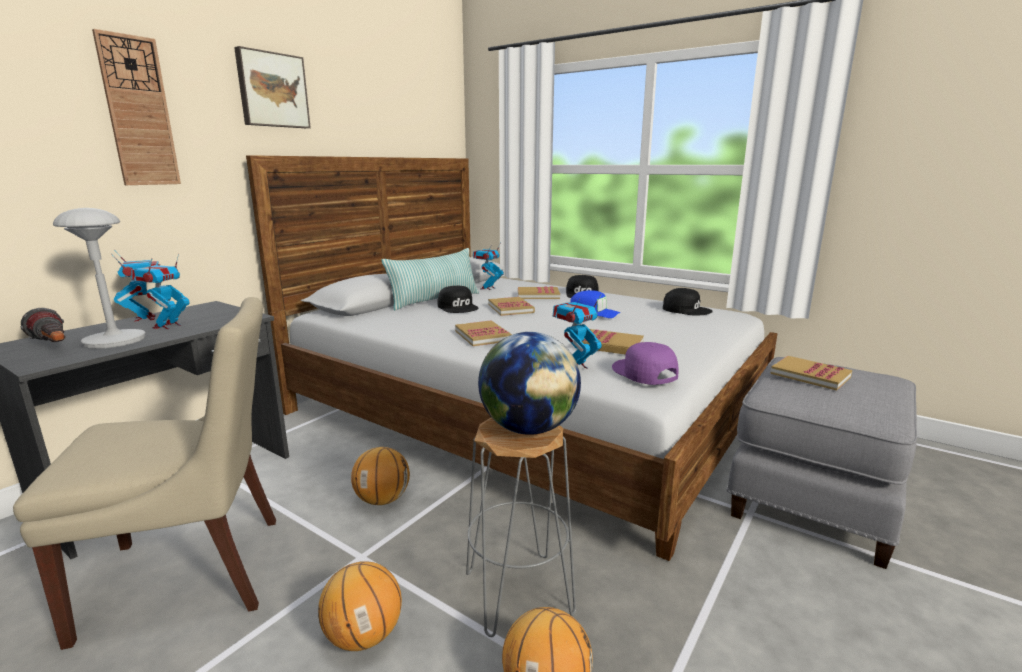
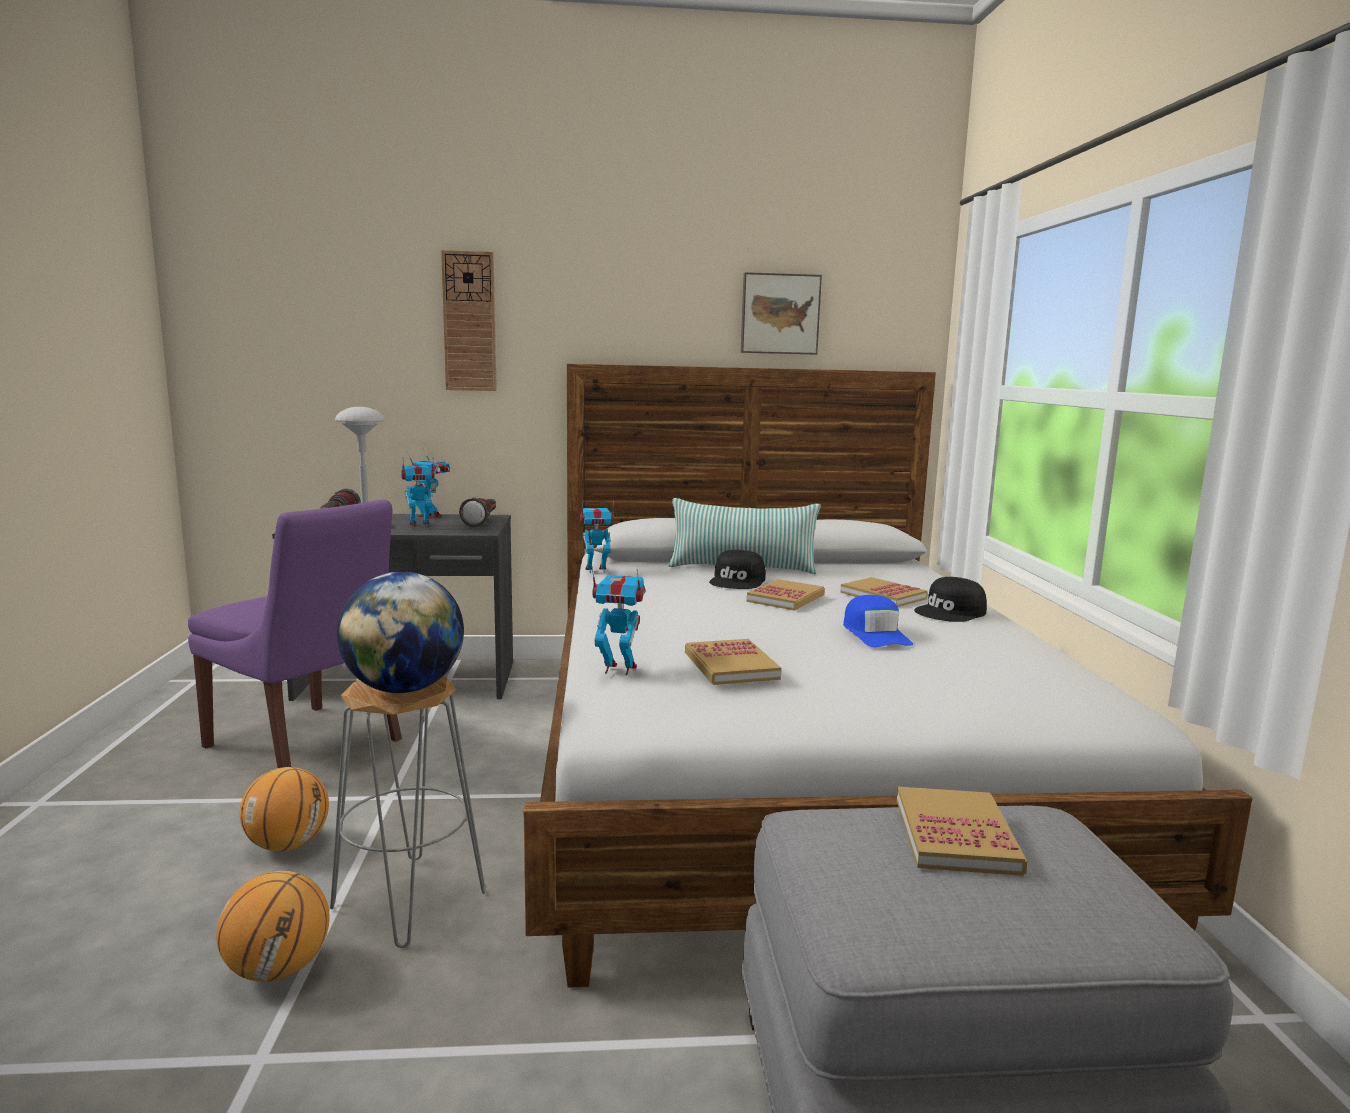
camera: 50 degrees right, 5 degrees down
beige chair [13,297,276,650] -> purple chair [188,500,402,768]
picture [234,46,311,128] -> picture moved to [741,272,822,354]
basketball [351,447,410,505] -> none
book [455,320,512,346] -> none
toy robot [473,243,504,290] -> toy robot moved to [580,500,614,573]
purple cap [612,342,678,385] -> none
black cap [663,288,713,316] -> none
none -> flashlight [459,497,496,527]

